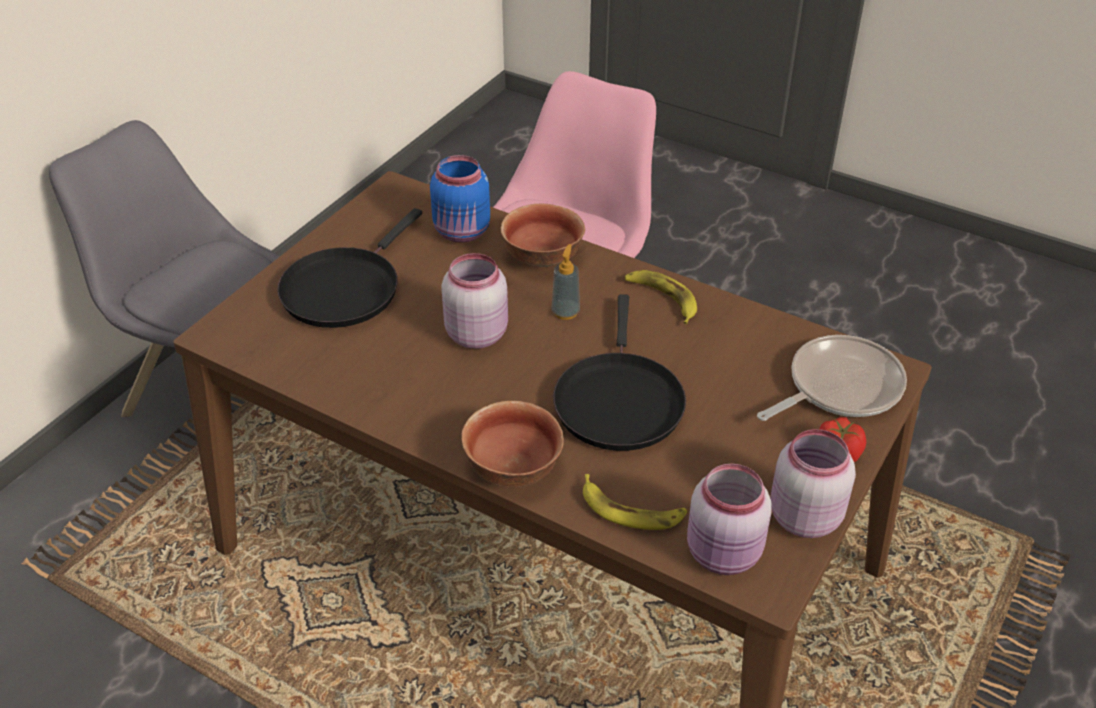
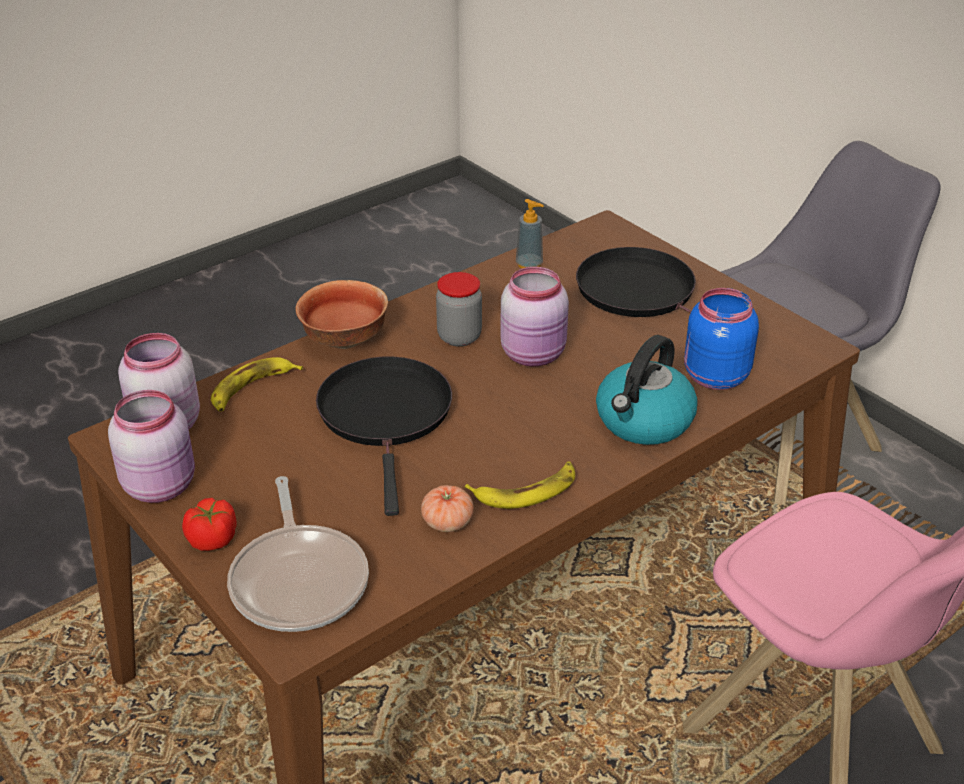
camera: 110 degrees right, 5 degrees down
bowl [501,204,585,267] -> kettle [596,335,698,445]
soap dispenser [551,244,580,320] -> soap dispenser moved to [516,199,544,269]
black frying pan [553,294,686,451] -> black frying pan turned 60 degrees clockwise [316,357,452,516]
none -> tomato [421,485,474,532]
none -> jar [436,272,482,347]

